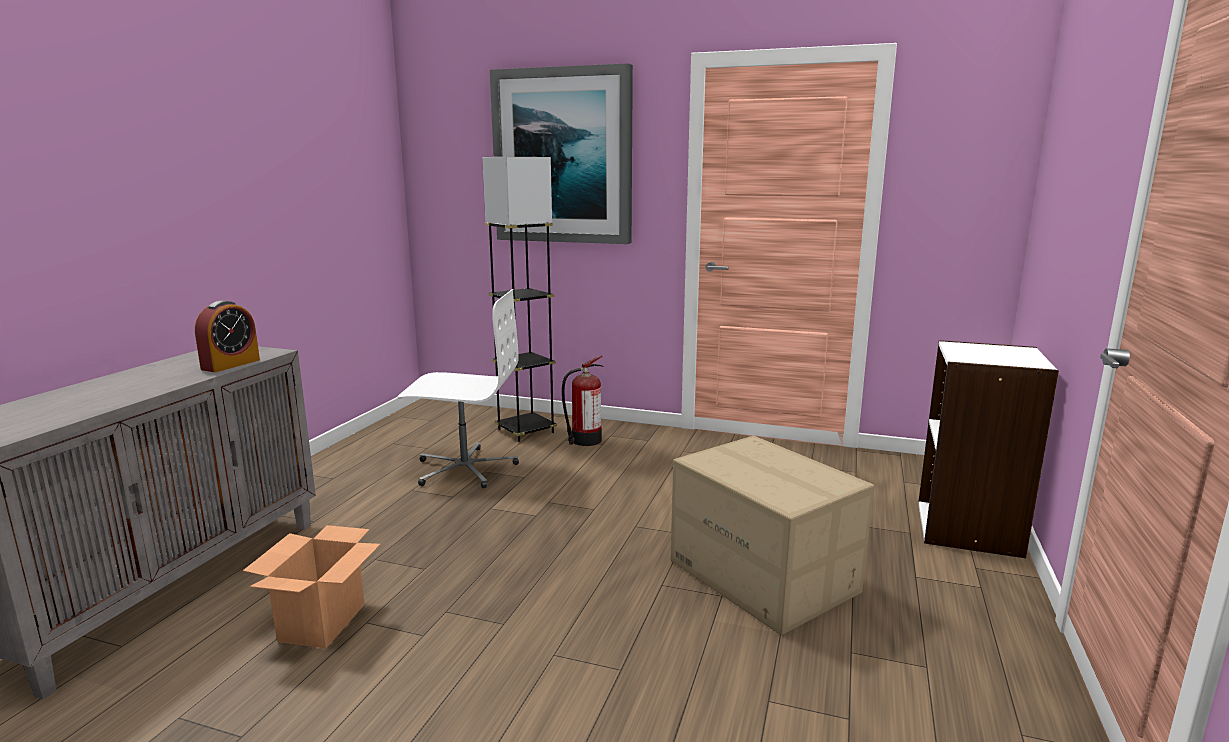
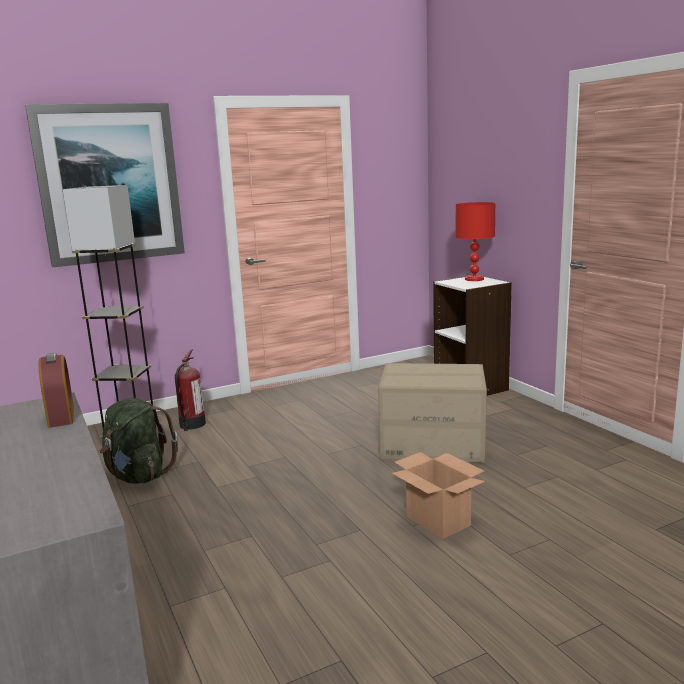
camera: 45 degrees left, 0 degrees up
cardboard box [243,525,381,648] -> cardboard box moved to [392,452,485,539]
white office chair [397,289,519,488] -> green backpack [100,398,178,484]
none -> red table lamp [455,202,496,281]

